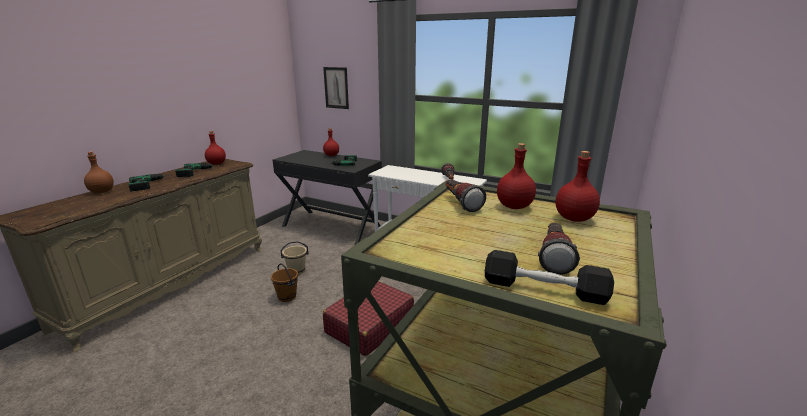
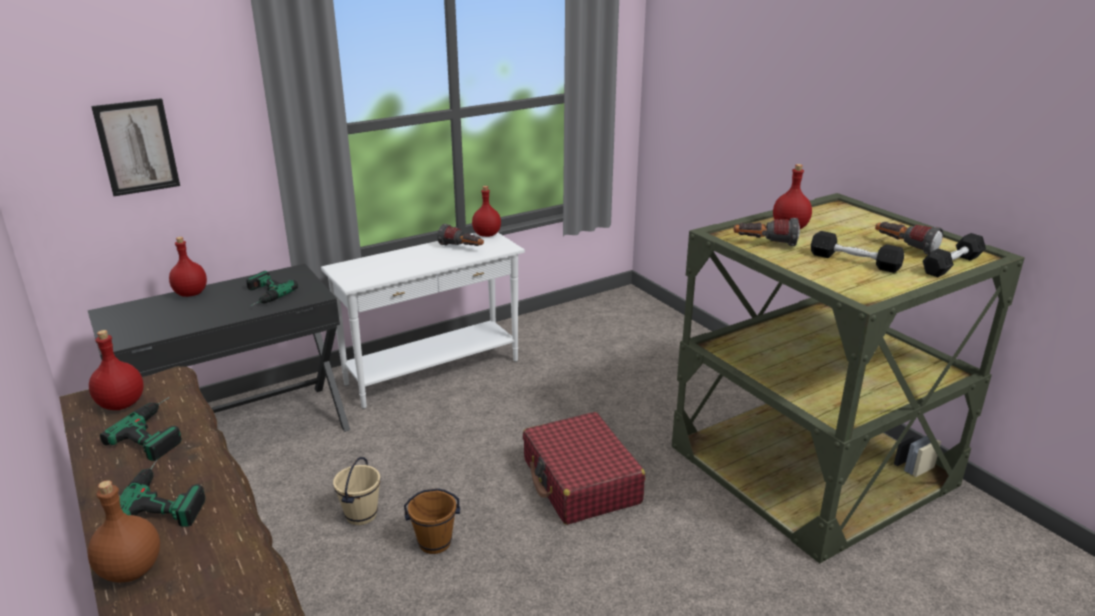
camera: 60 degrees left, 5 degrees up
red bottle [555,151,600,222] -> red bottle moved to [472,186,501,237]
none -> black dumbbell [811,231,904,273]

